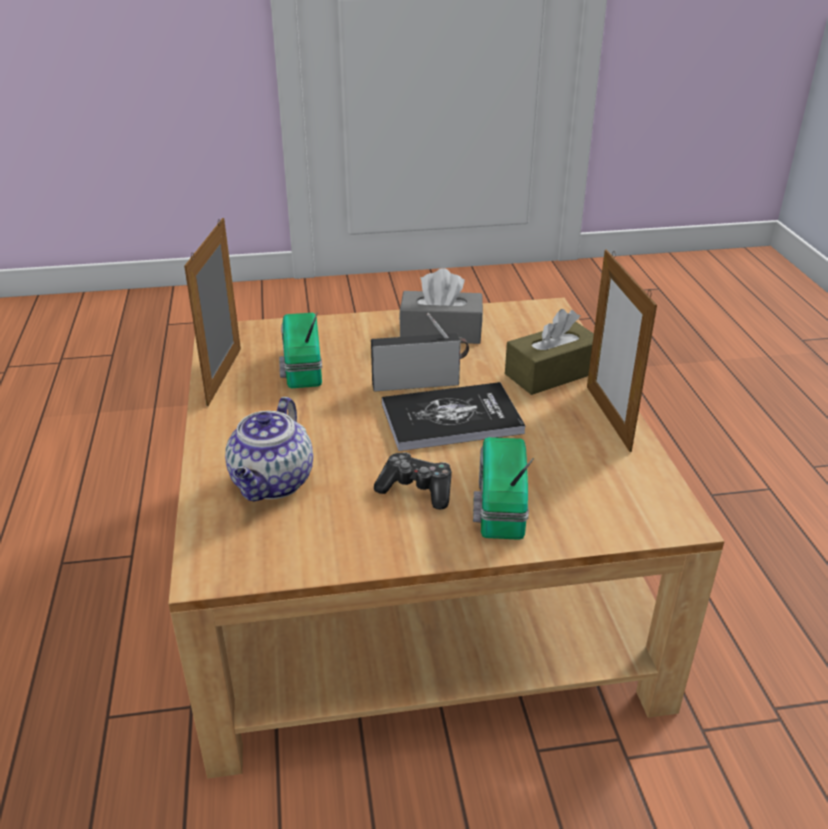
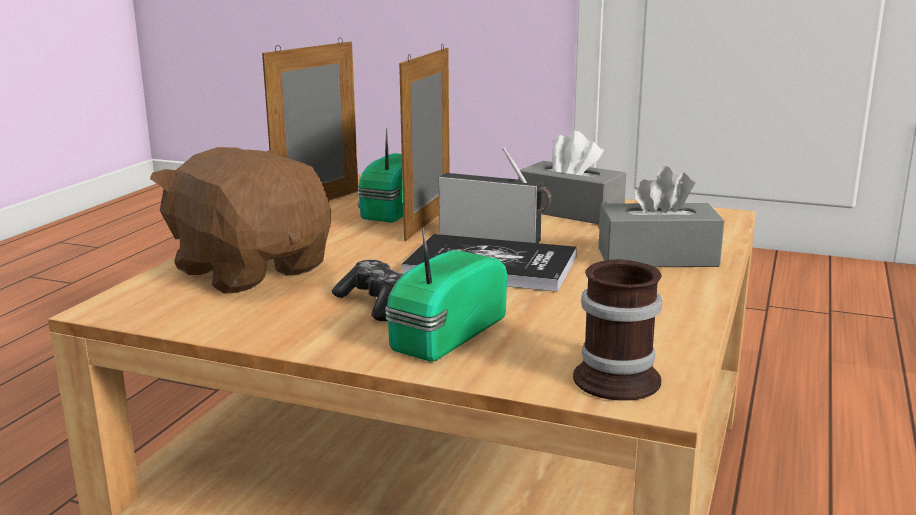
camera: 30 degrees right, 15 degrees down
teapot [225,397,313,501] -> brown plush toy [150,147,331,294]
brown tissue box [505,309,594,395] -> grey tissue box [599,166,724,267]
picture frame [587,250,657,452] -> picture frame moved to [399,45,450,241]
none -> mug [573,259,662,401]

